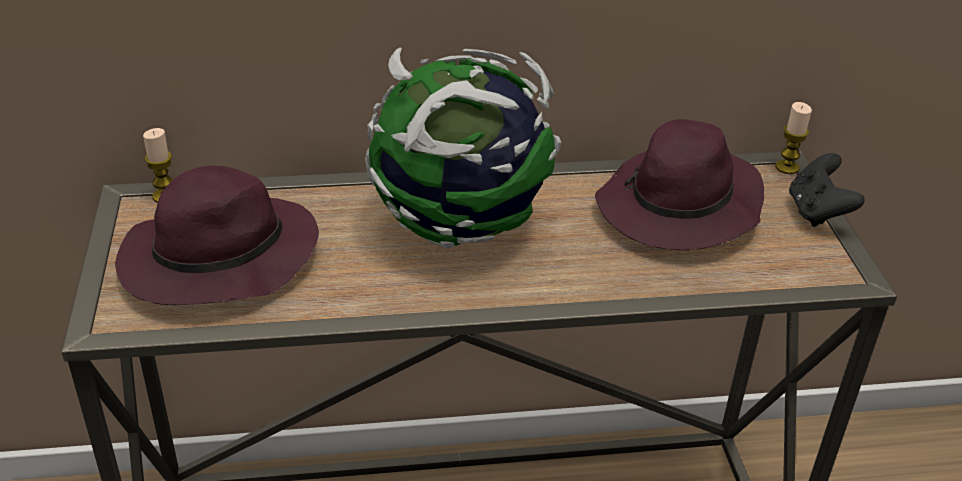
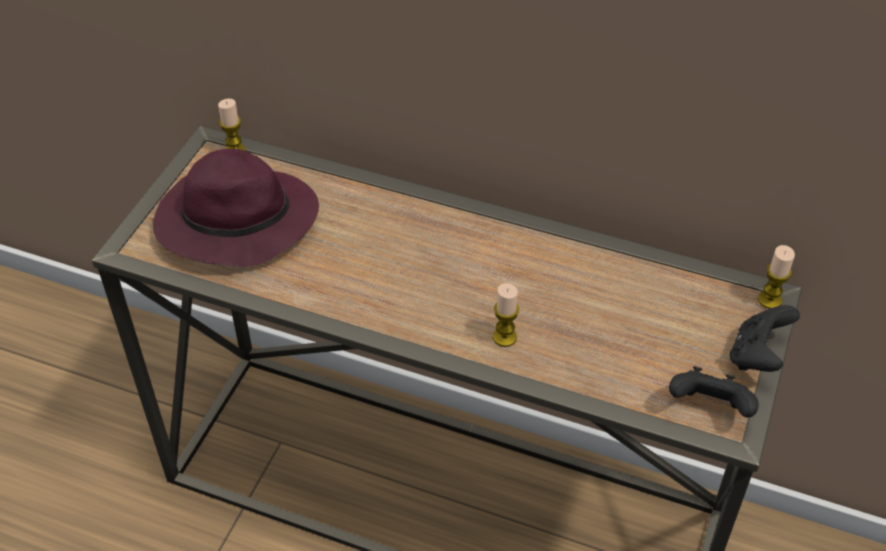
camera: 30 degrees right, 10 degrees up
globe [365,48,562,249] -> none
purple hat [595,119,764,250] -> none
none -> candle [493,283,519,347]
none -> black game controller [669,366,759,418]

